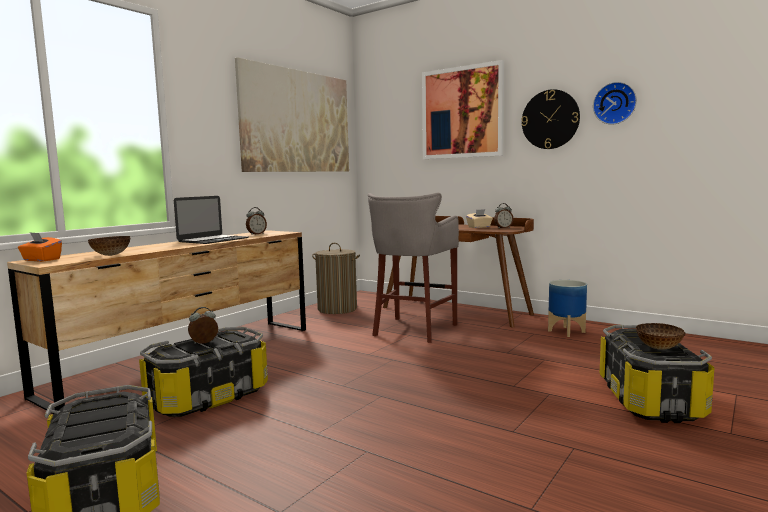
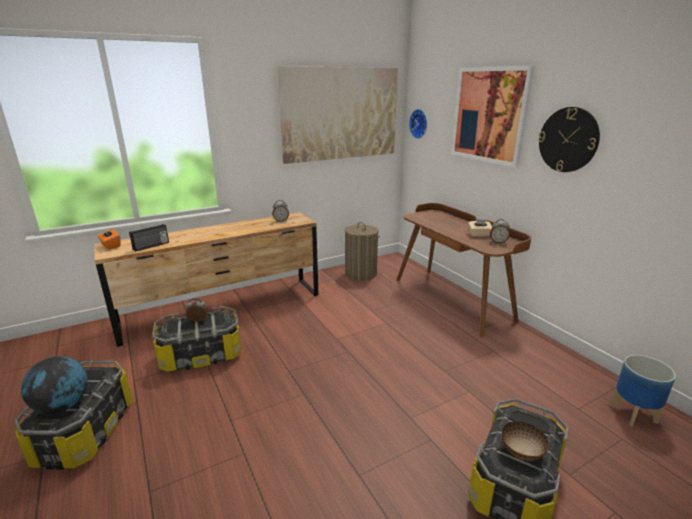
camera: 25 degrees right, 15 degrees up
bowl [88,236,130,256] -> radio [129,224,169,252]
laptop [174,196,249,244] -> none
grey stool [368,193,459,343] -> none
planter [548,280,587,337] -> planter moved to [610,355,676,427]
wall clock [593,82,637,125] -> wall clock moved to [409,109,427,139]
none -> globe [21,356,88,414]

